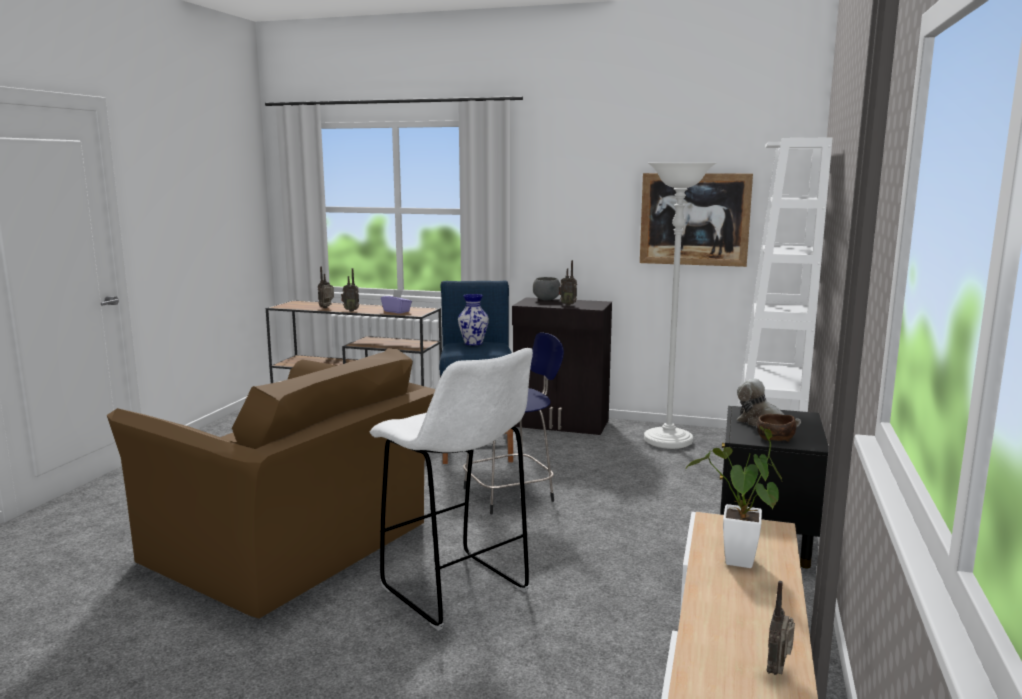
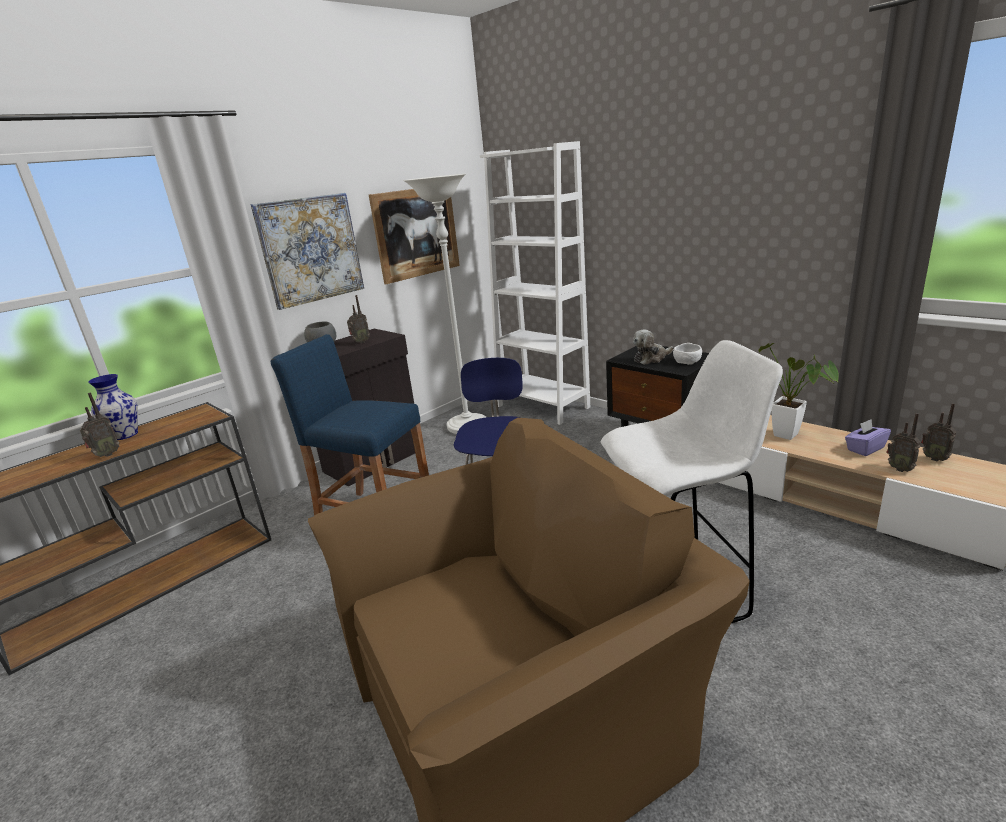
camera: 60 degrees left, 10 degrees up
radio [318,266,334,308] -> radio moved to [886,413,920,472]
purple tissue box [381,290,412,313] -> purple tissue box moved to [845,419,891,456]
vase [458,294,489,345] -> vase moved to [88,374,138,440]
brown bowl [756,414,796,442] -> white bowl [673,343,702,365]
none -> picture [251,193,364,310]

